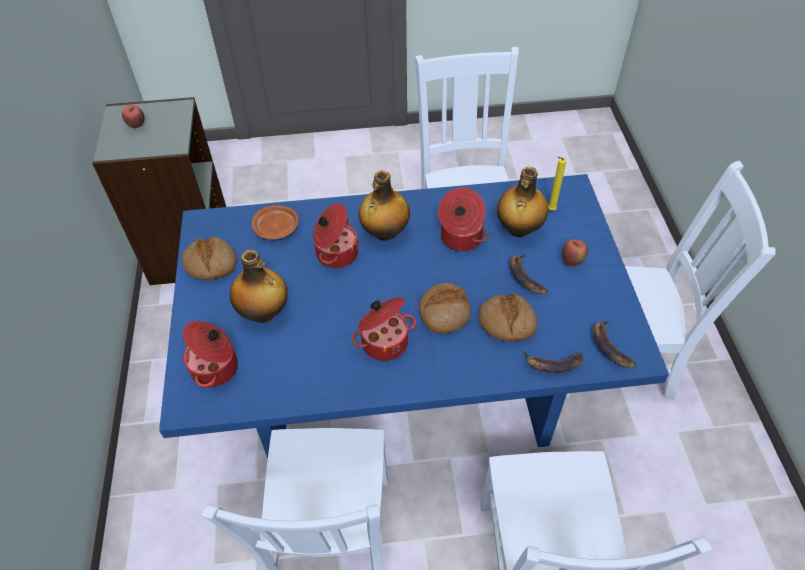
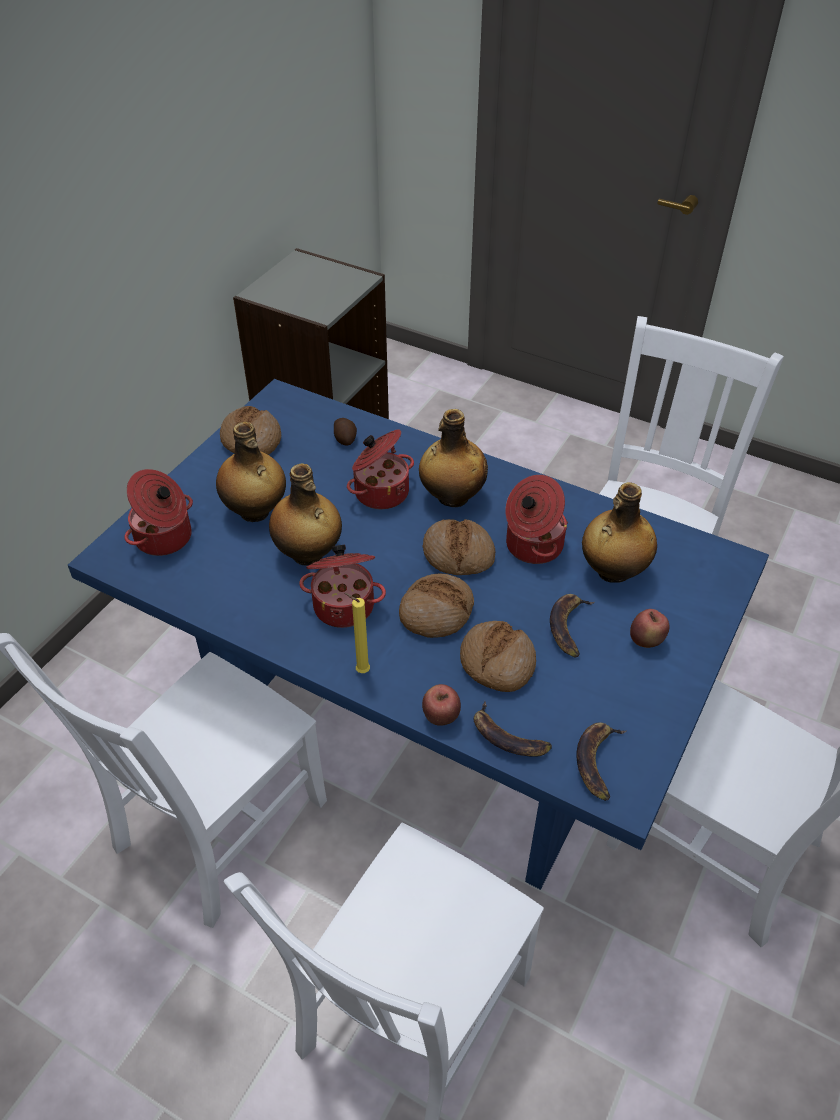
camera: 35 degrees right, 5 degrees down
apple [122,105,145,128] -> apple moved to [422,684,461,726]
brown plate [251,205,299,240] -> potato [334,418,357,446]
yellow candle [548,157,567,211] -> yellow candle moved to [344,593,370,673]
none -> bottle [269,463,342,566]
none -> bread [422,519,495,575]

